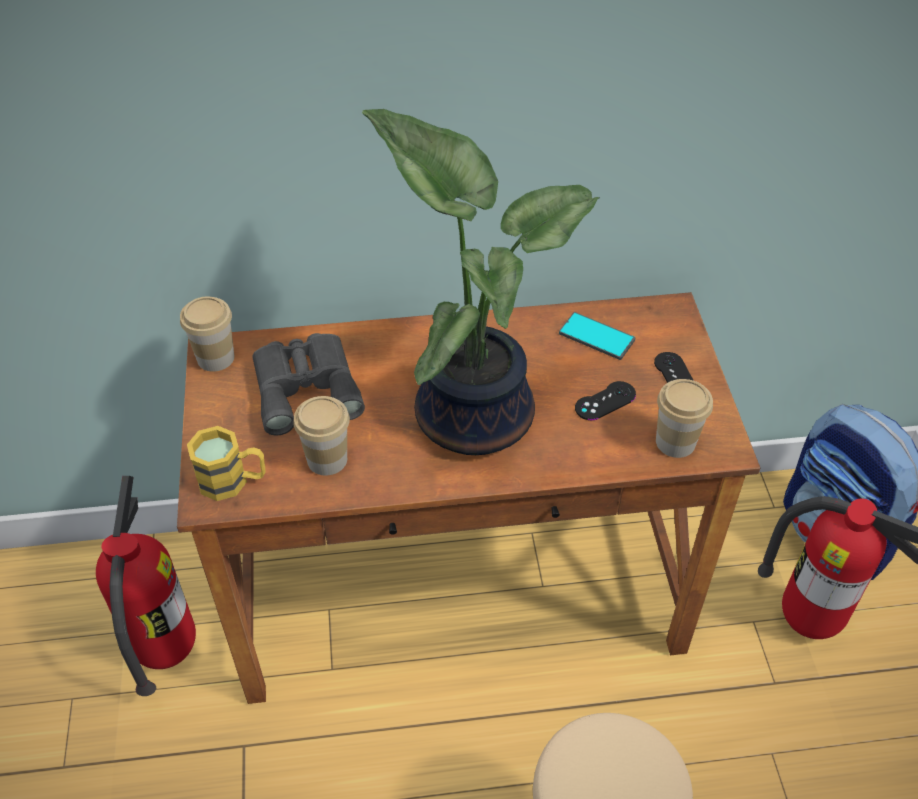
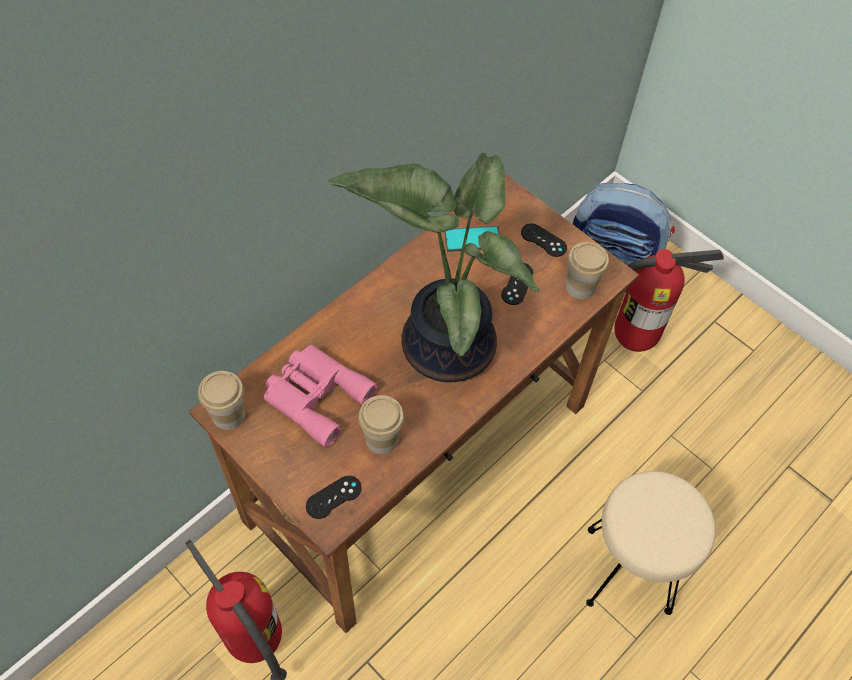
camera: 40 degrees left, 10 degrees up
yellow mug [187,426,266,501] -> black game controller [306,476,361,519]
grey binoculars [252,333,365,436] -> pink binoculars [264,345,378,448]

